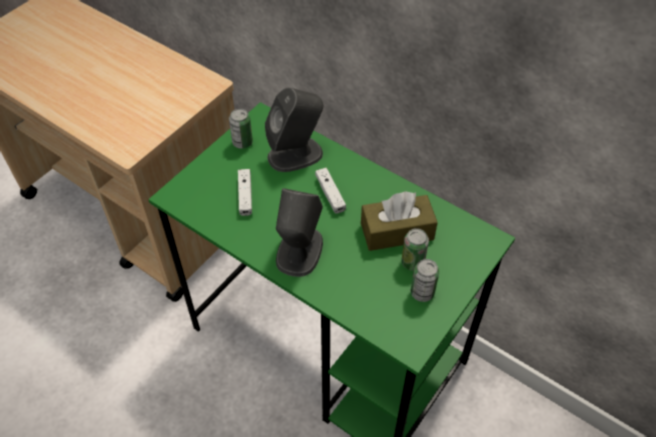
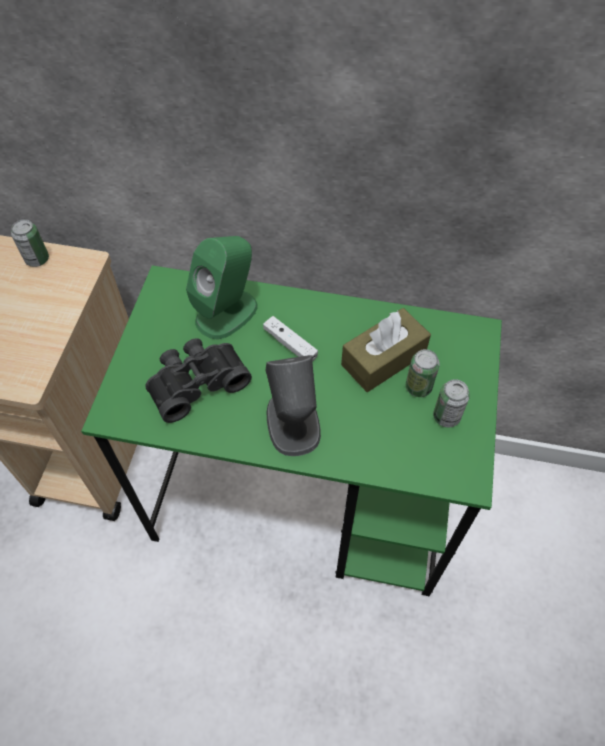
camera: 25 degrees left, 5 degrees up
can [229,108,253,149] -> can moved to [11,219,49,267]
white game controller [238,169,252,216] -> black binoculars [145,338,252,423]
grey speaker [265,87,323,172] -> green speaker [186,236,258,339]

